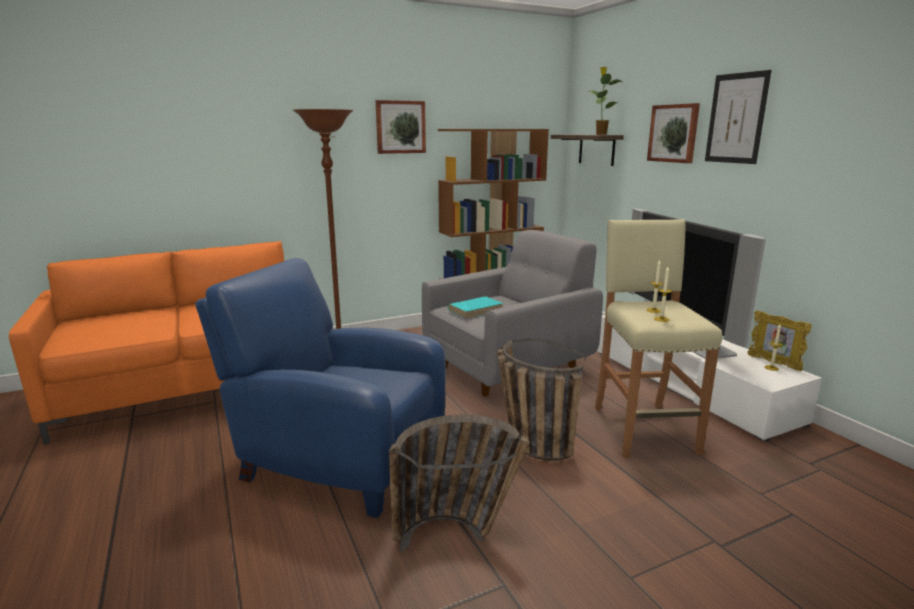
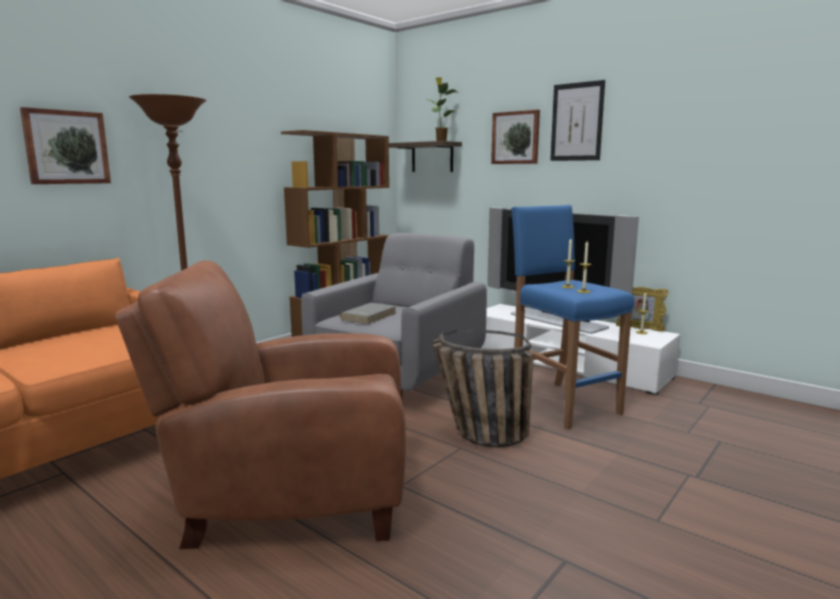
camera: 25 degrees left, 5 degrees down
blue armchair [195,258,446,518] -> brown armchair [115,260,406,549]
picture [375,100,426,154] -> picture moved to [20,107,111,184]
basket [389,414,530,553] -> none
turquoise book [448,296,504,319] -> grey book [339,303,397,324]
beige stool [595,219,722,458] -> blue stool [511,205,634,430]

